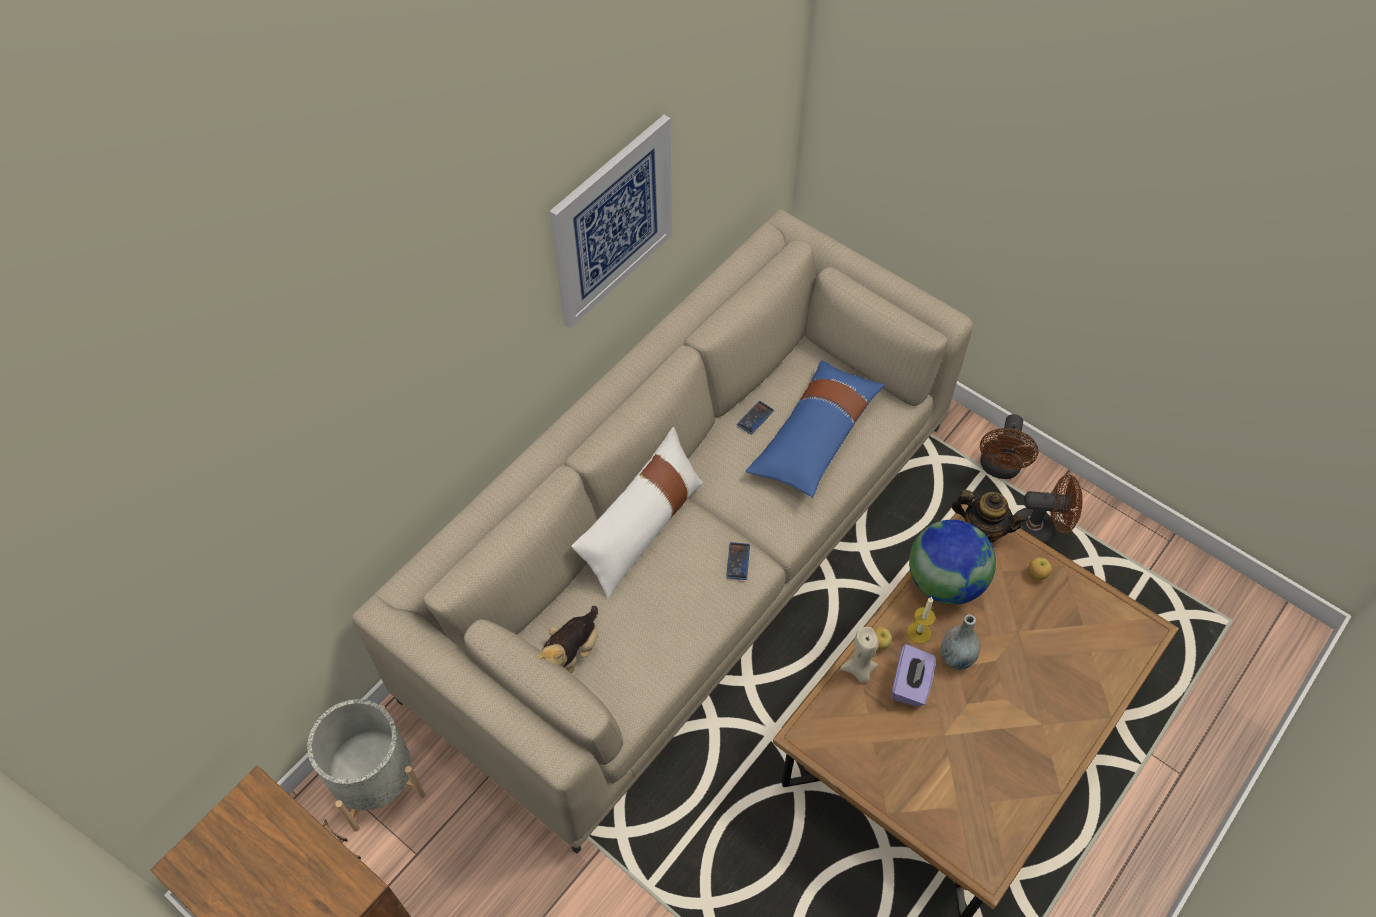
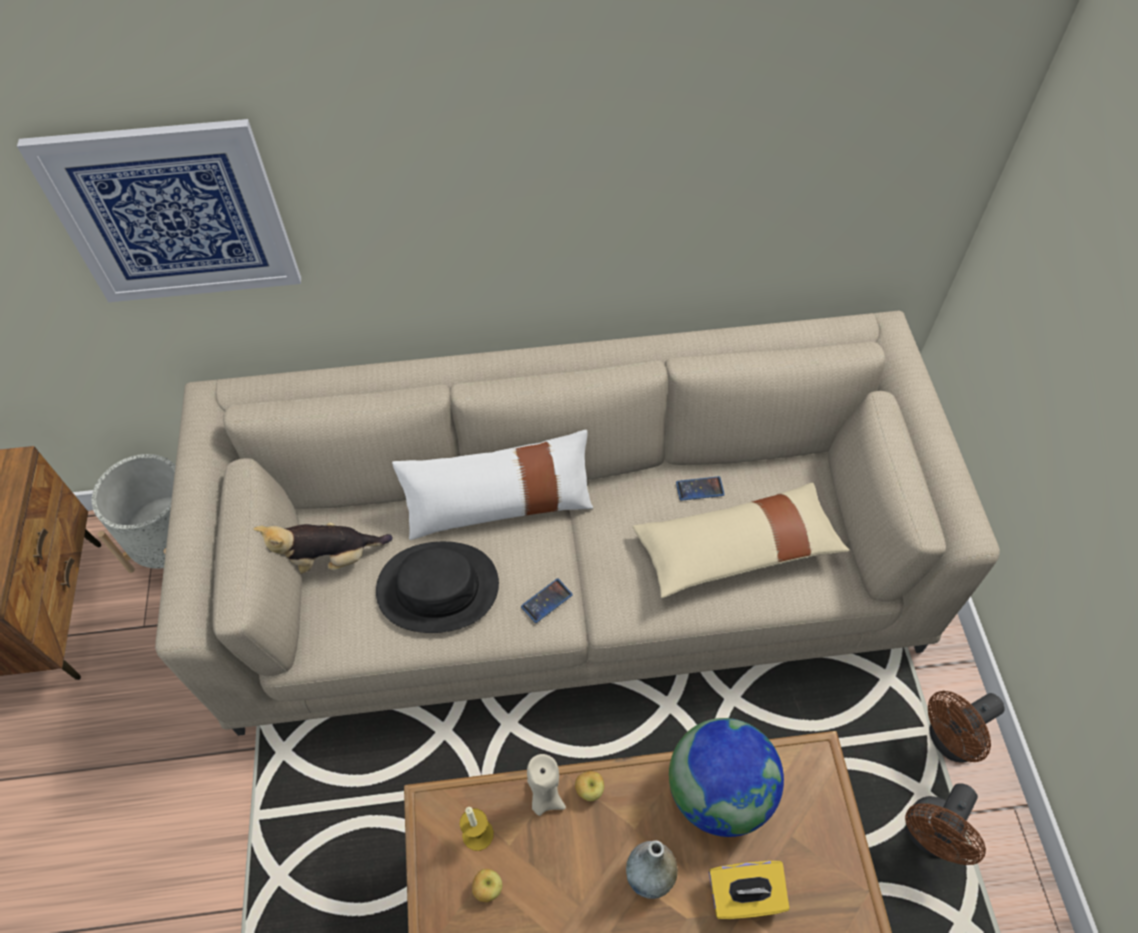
camera: 45 degrees right, 0 degrees up
picture [550,115,672,329] -> picture moved to [17,119,301,302]
blue pillow [746,361,885,498] -> beige pillow [633,483,850,598]
purple tissue box [892,644,935,707] -> none
candle [907,597,935,644] -> candle moved to [460,807,494,851]
teapot [951,490,1028,543] -> none
brown fan [1014,475,1083,545] -> brown fan turned 75 degrees clockwise [905,784,986,865]
apple [1029,558,1052,580] -> apple moved to [472,869,502,902]
none -> black hat [376,541,499,633]
none -> yellow tissue box [709,861,789,919]

